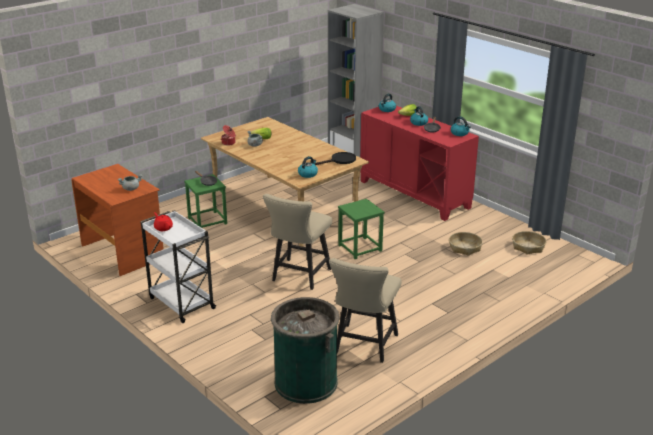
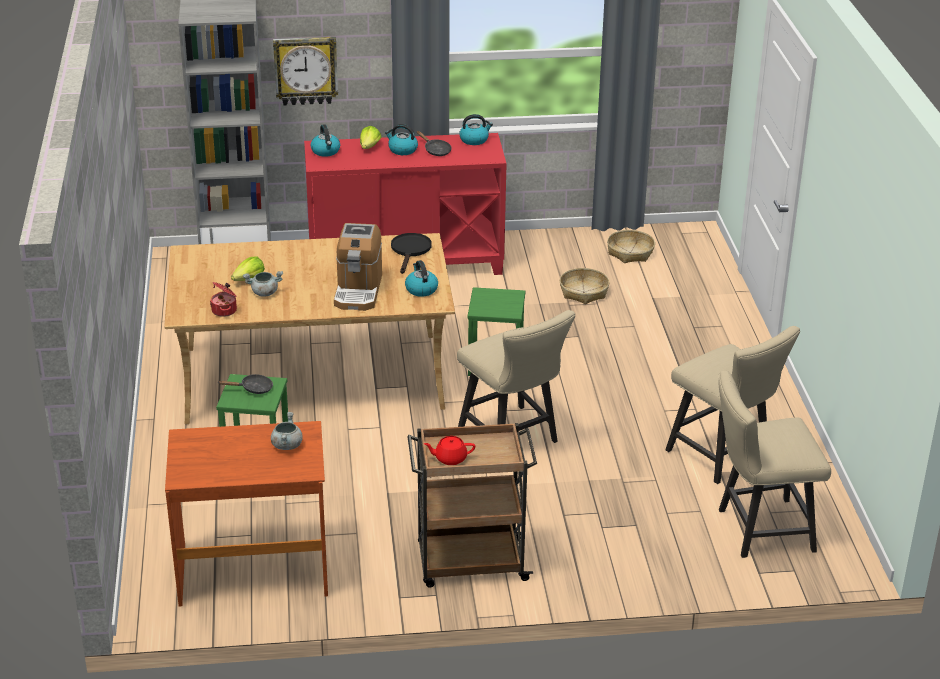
camera: 55 degrees left, 5 degrees up
white cart [140,210,216,323] -> brown cart [407,423,537,588]
green trash can [271,297,339,404] -> beige chair [718,371,831,558]
none -> wall clock [273,37,338,105]
none -> coffee machine [334,223,382,311]

